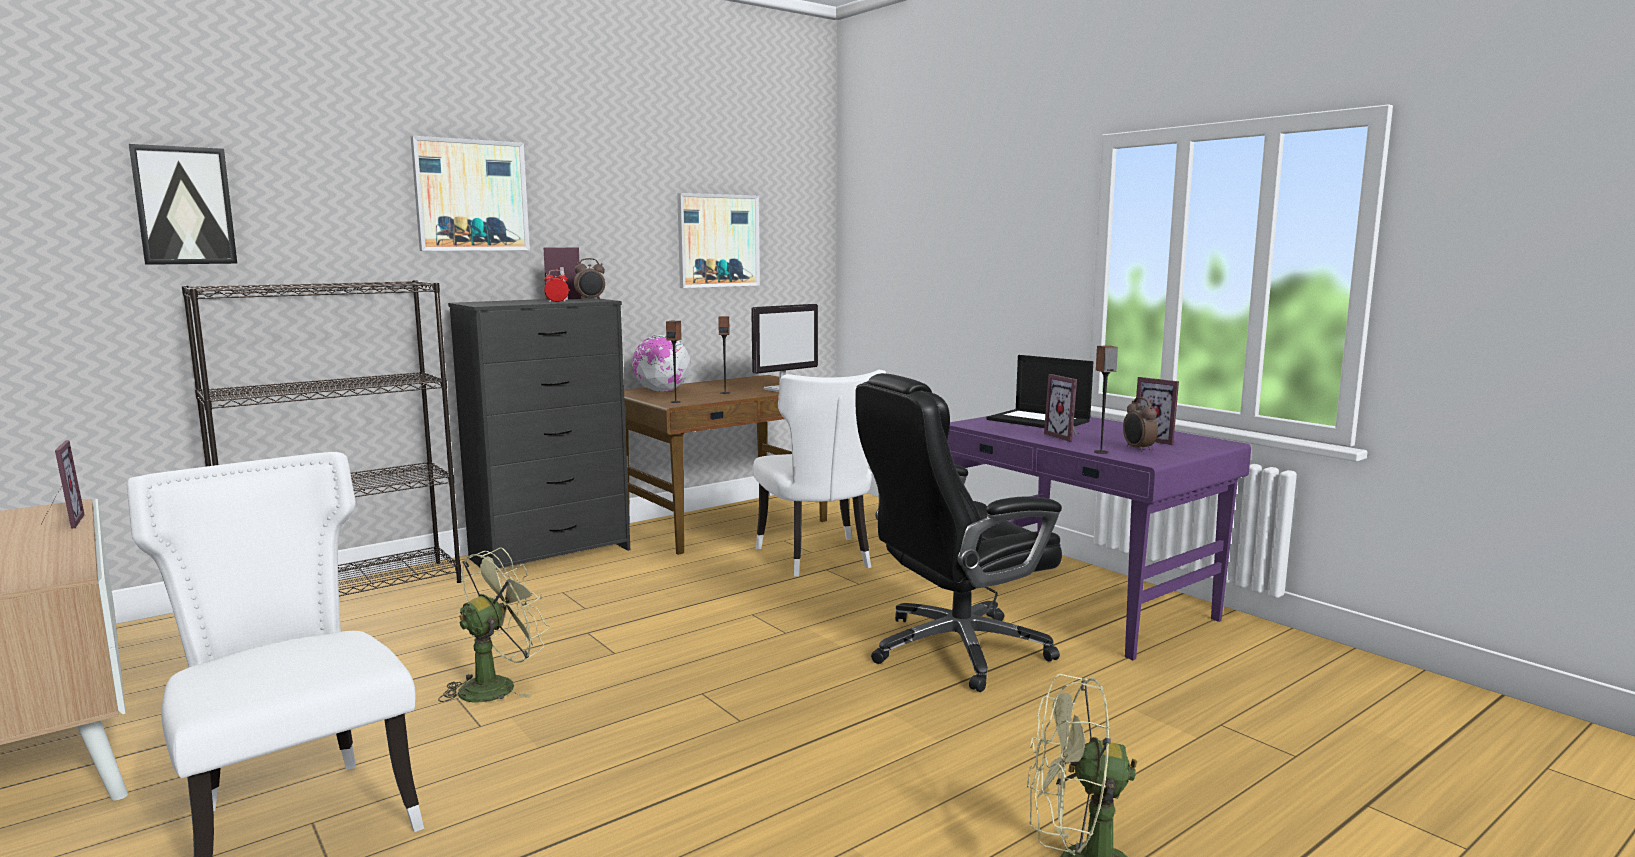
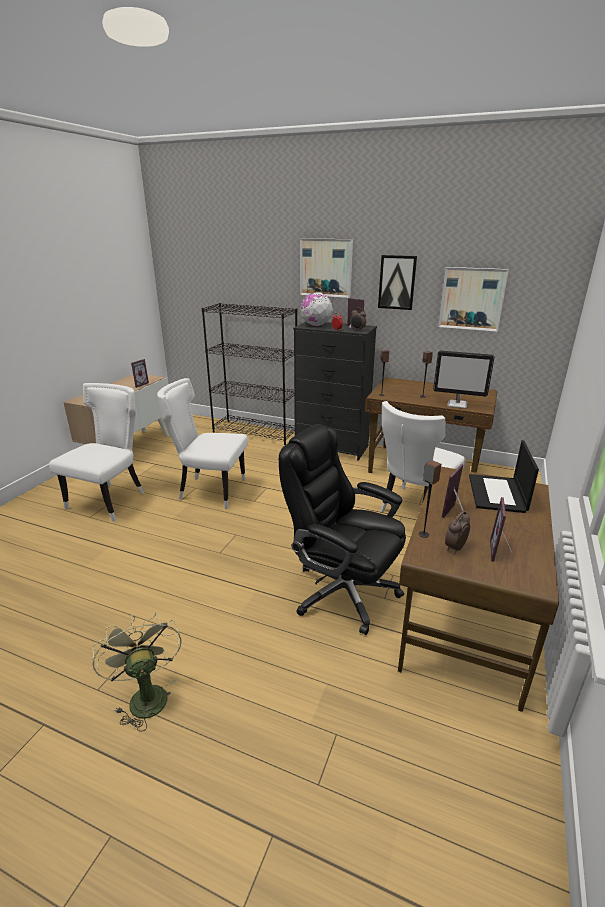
camera: 60 degrees right, 15 degrees up
picture [129,144,237,265] -> picture moved to [378,255,417,310]
green fan [438,547,550,702] -> white chair [157,378,248,509]
globe [632,335,690,392] -> globe moved to [300,292,333,326]
purple desk [947,416,1251,660] -> brown desk [398,467,559,712]

